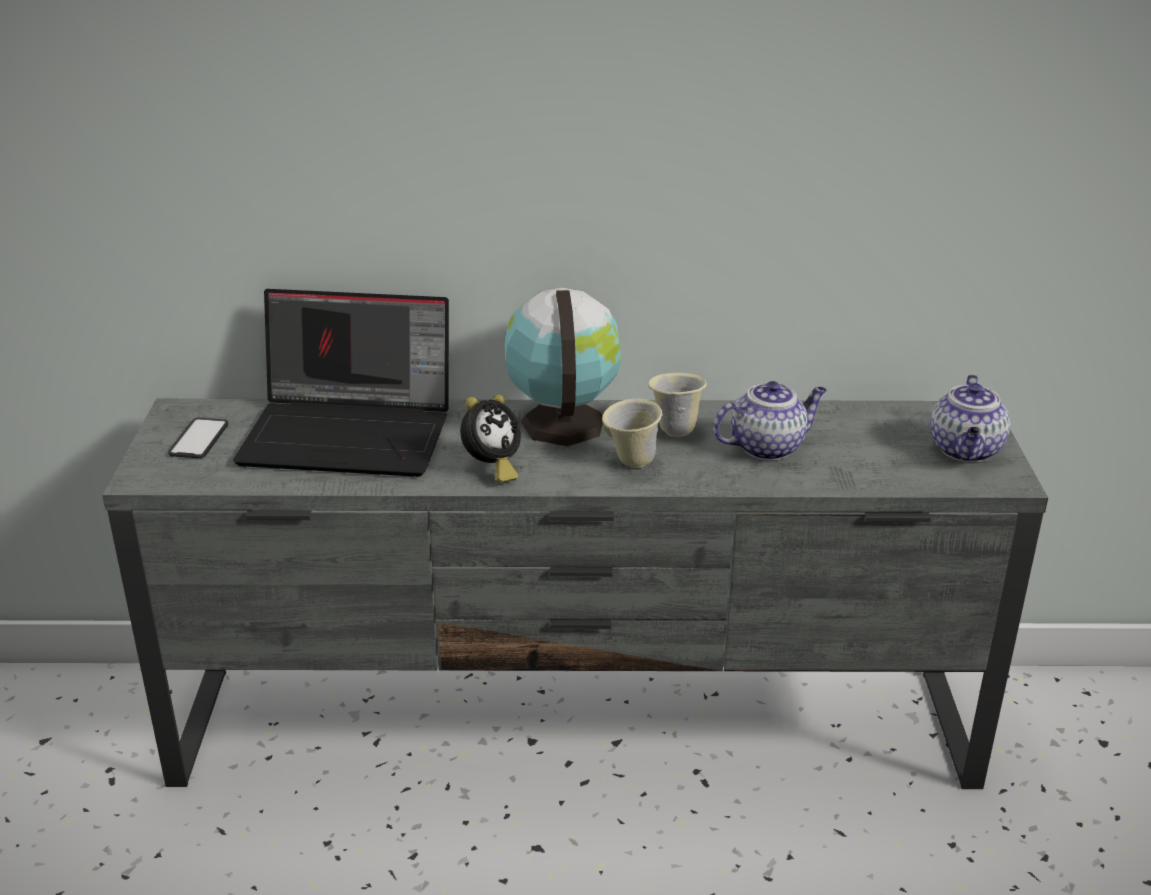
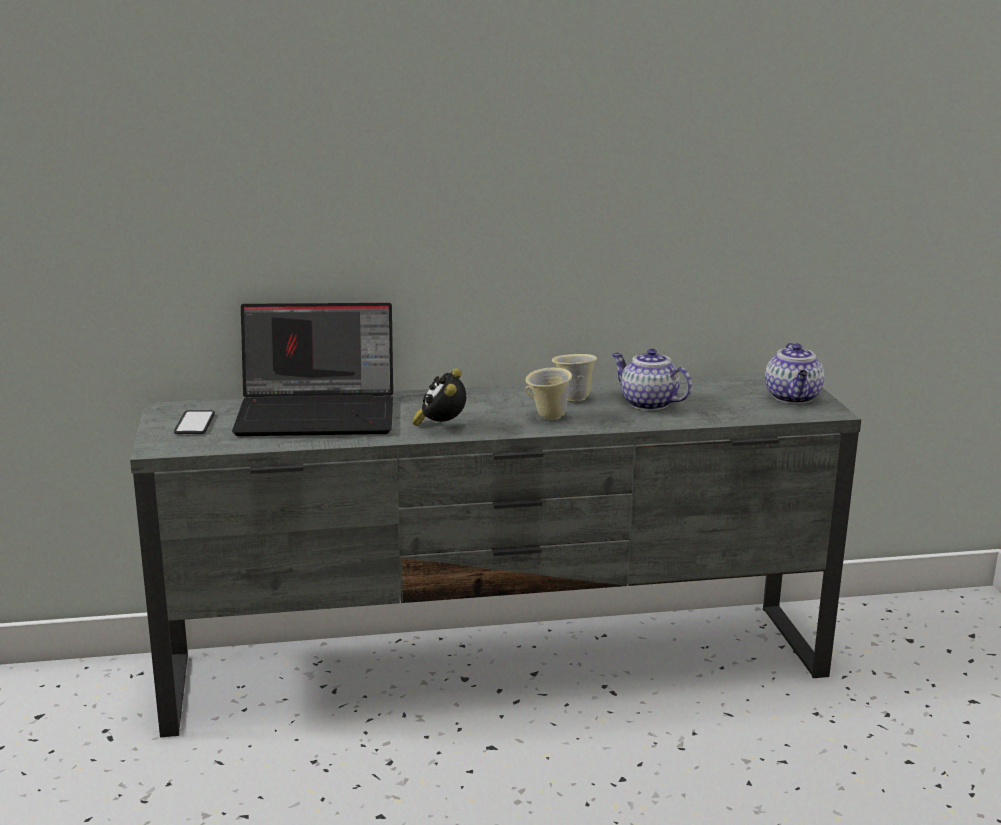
camera: 10 degrees left, 10 degrees down
alarm clock [460,394,521,483] -> alarm clock turned 150 degrees clockwise [412,368,466,426]
globe [505,288,621,446] -> none
teapot [713,381,827,460] -> teapot turned 105 degrees counterclockwise [612,349,692,411]

